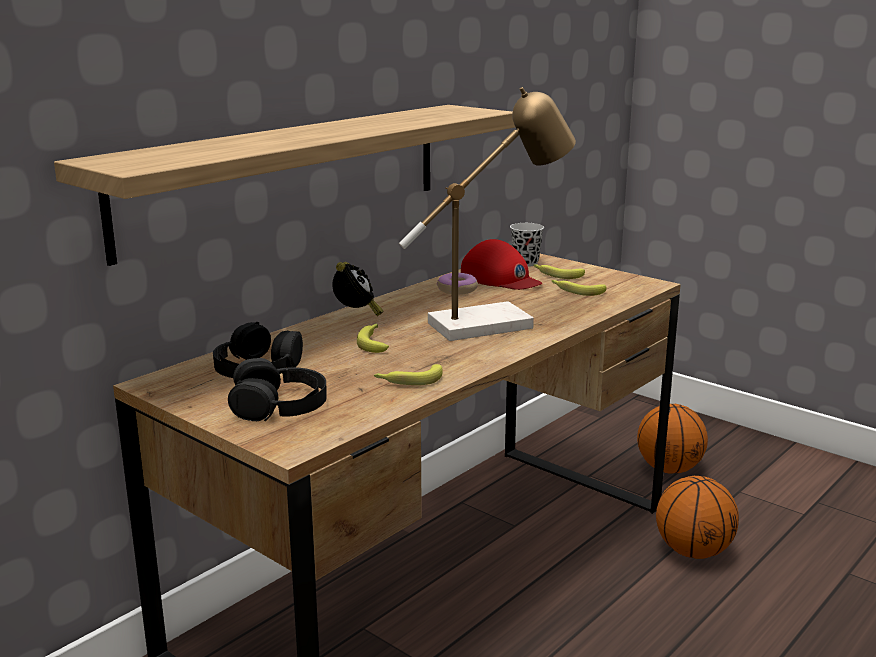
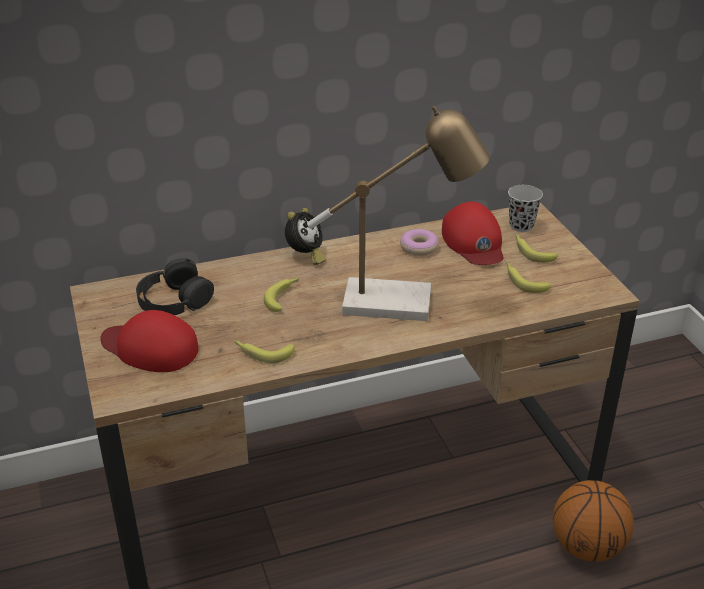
camera: 30 degrees right, 15 degrees up
shelf [54,105,515,266] -> none
black headphones [228,358,327,421] -> red cap [100,310,199,372]
basketball [637,404,708,474] -> none

